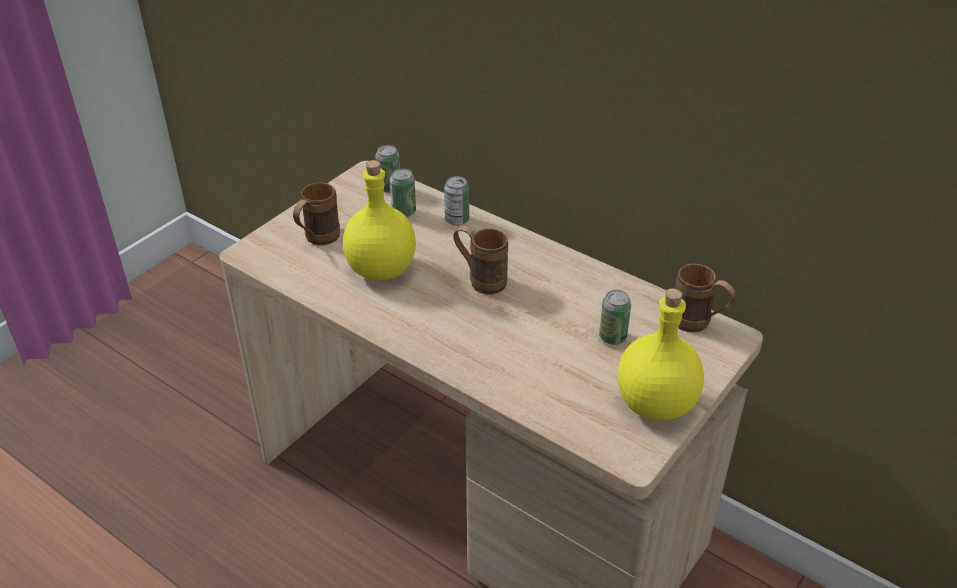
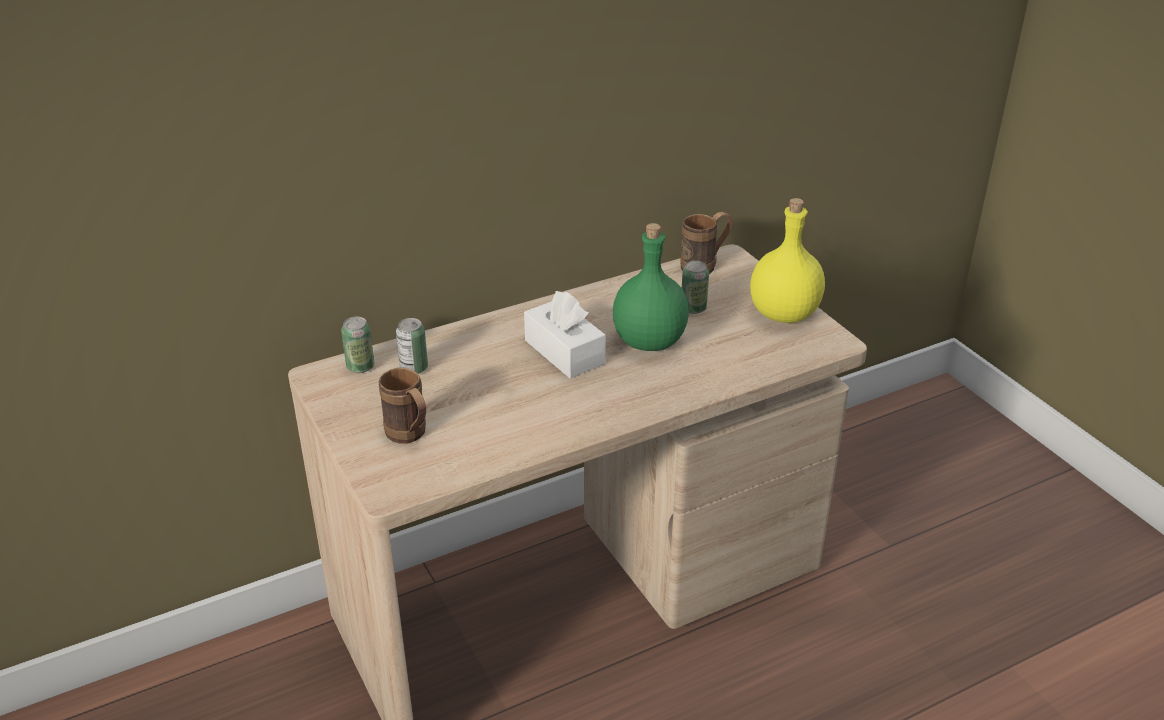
camera: 65 degrees left, 5 degrees down
yellow bottle [343,160,416,280] -> none
can [444,176,469,225] -> none
brown mug [453,226,508,295] -> white tissue box [524,291,606,378]
none -> green bottle [613,223,689,351]

